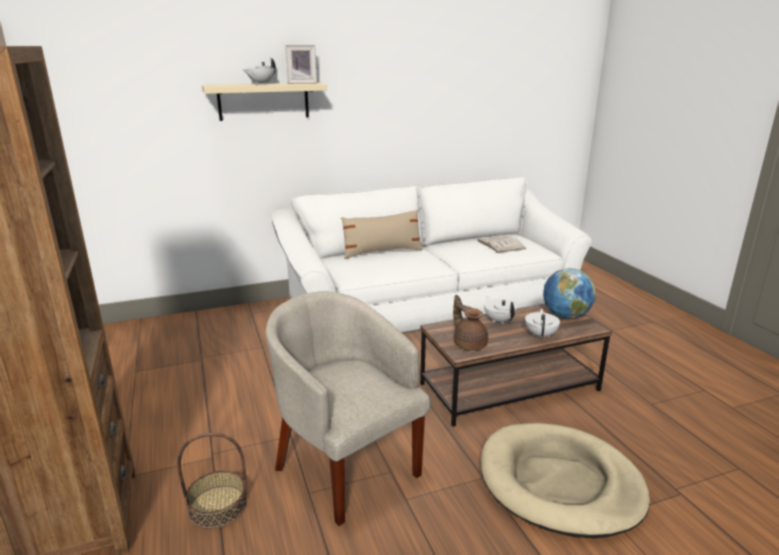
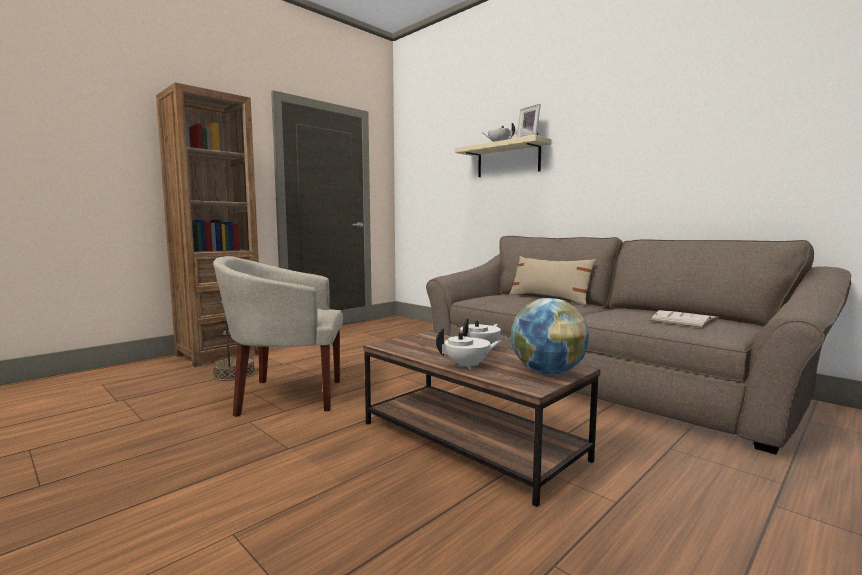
camera: 65 degrees right, 15 degrees down
beige armchair [265,291,431,526] -> beige armchair turned 120 degrees counterclockwise [213,256,343,417]
white sofa [271,176,592,332] -> brown sofa [426,236,851,455]
brown teapot [453,295,488,351] -> none
beige dog bed [481,423,650,538] -> none

